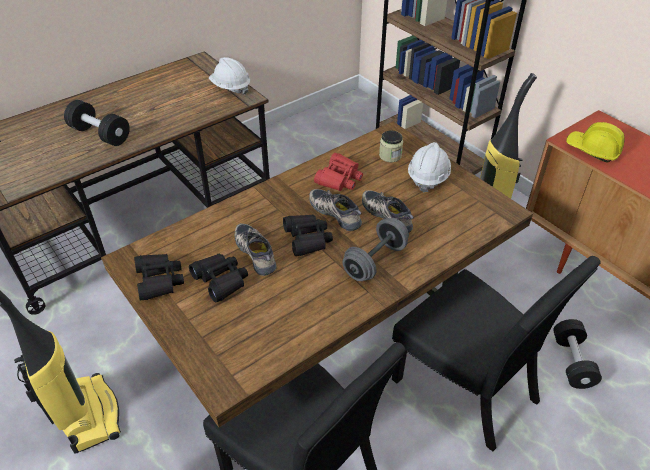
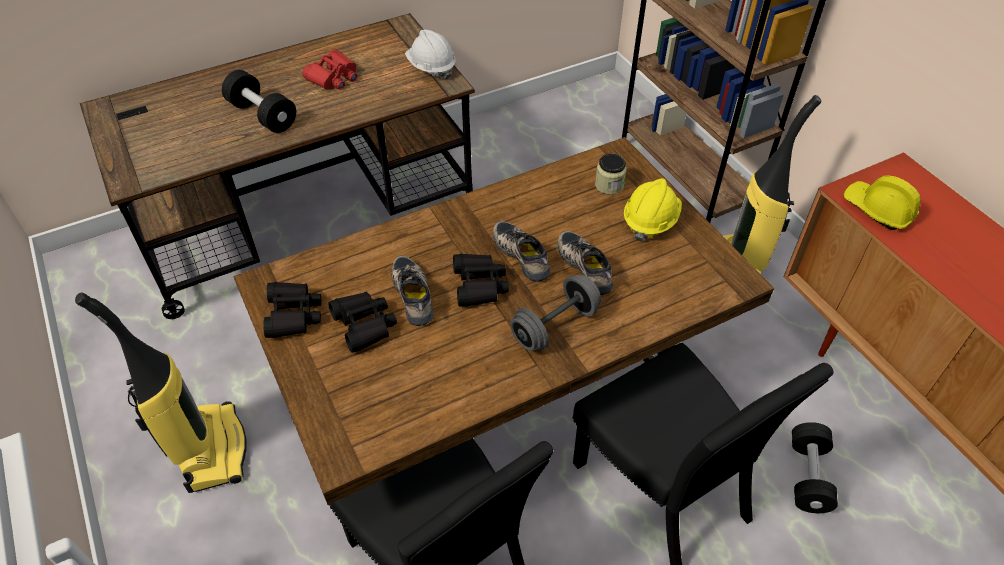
camera: 10 degrees right, 5 degrees up
red binoculars [314,153,363,191] -> red binoculars moved to [302,50,357,90]
white hard hat [408,142,451,192] -> yellow hard hat [624,178,682,242]

